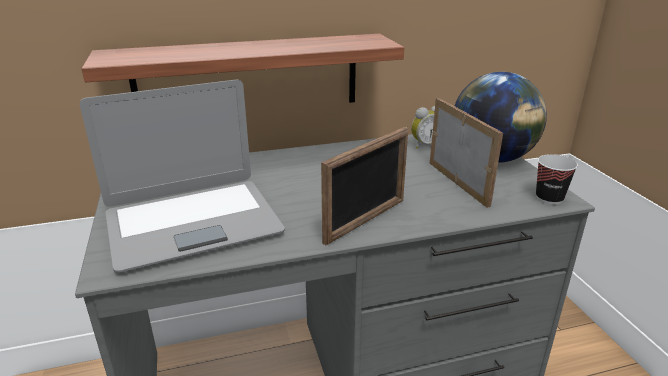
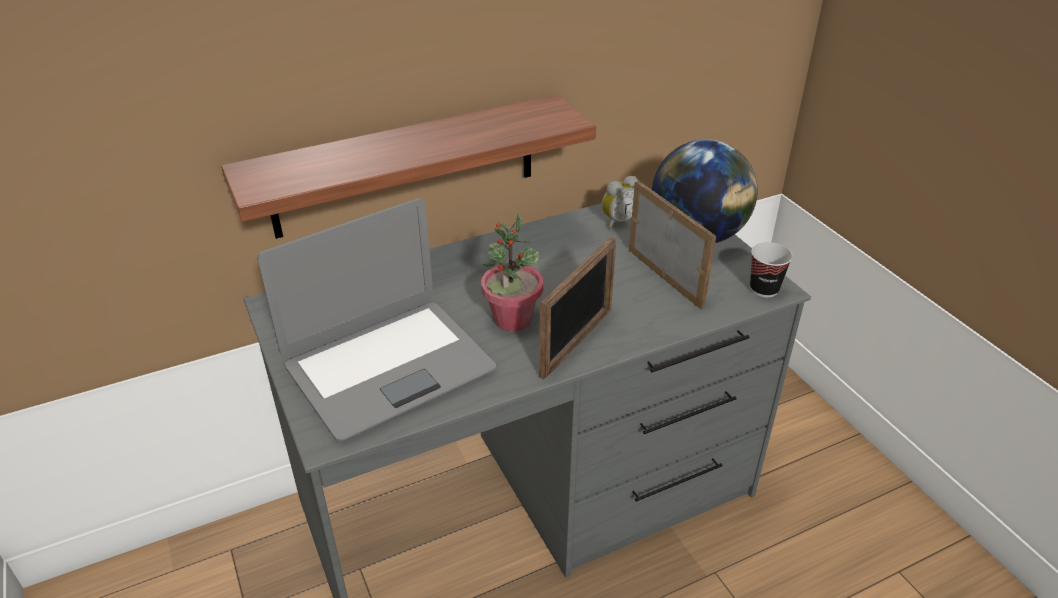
camera: 10 degrees left, 10 degrees up
none -> potted plant [481,213,543,331]

